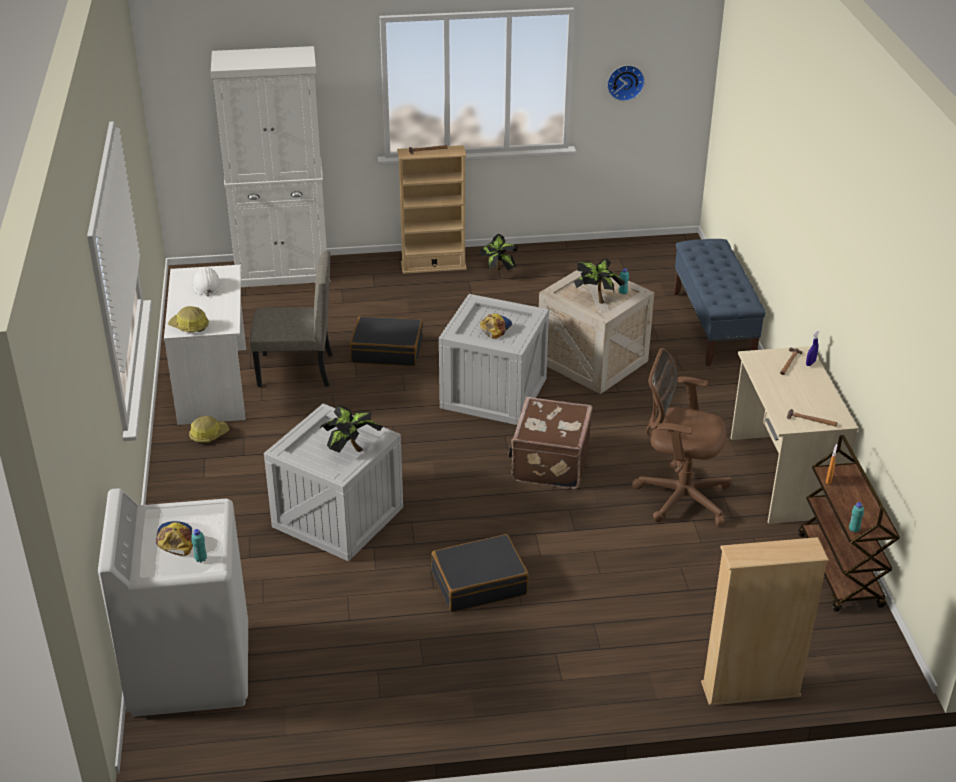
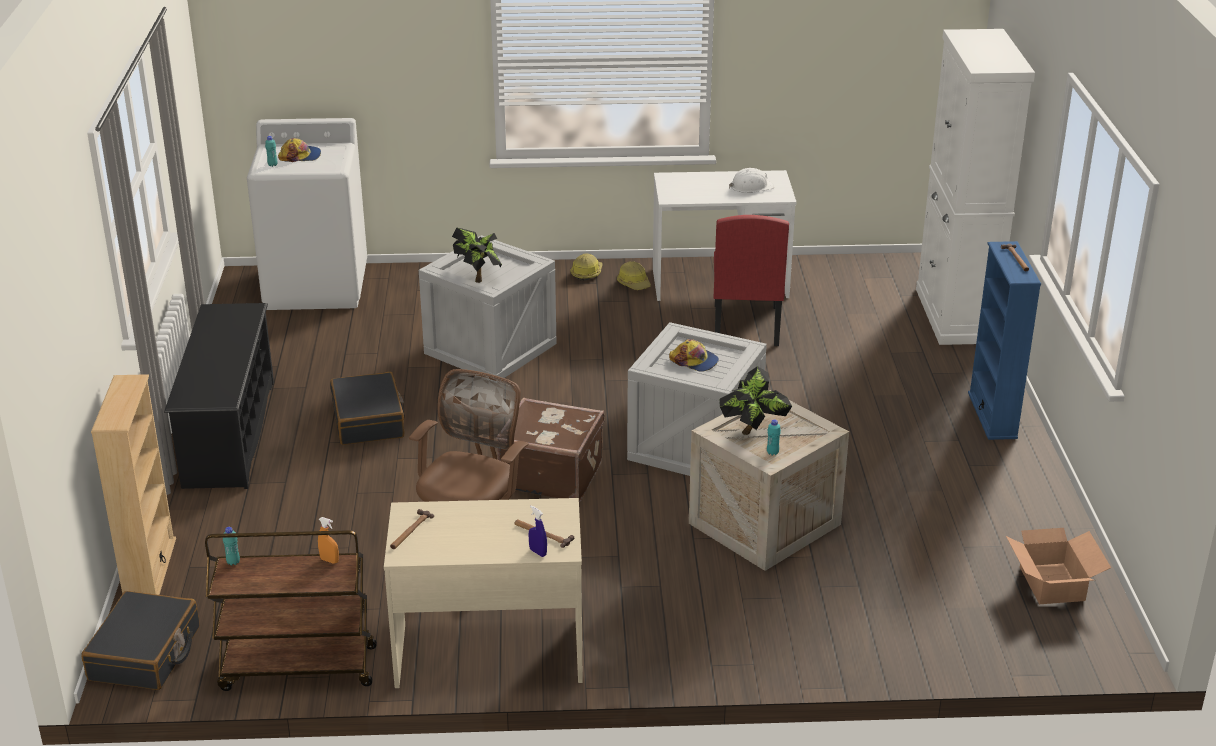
camera: 95 degrees right, 5 degrees down
hard hat [168,306,209,332] -> hard hat moved to [570,253,603,281]
beige chair [250,250,333,387] -> red chair [714,215,789,346]
black suitcase [350,316,423,366] -> black suitcase moved to [81,591,200,690]
beige bookcase [397,145,467,274] -> blue bookcase [968,241,1041,440]
potted plant [480,234,518,270] -> none
wall clock [607,65,645,101] -> none
blue bench [673,239,766,366] -> none
none -> black shoe rack [164,303,274,489]
none -> cardboard box [1006,528,1111,604]

